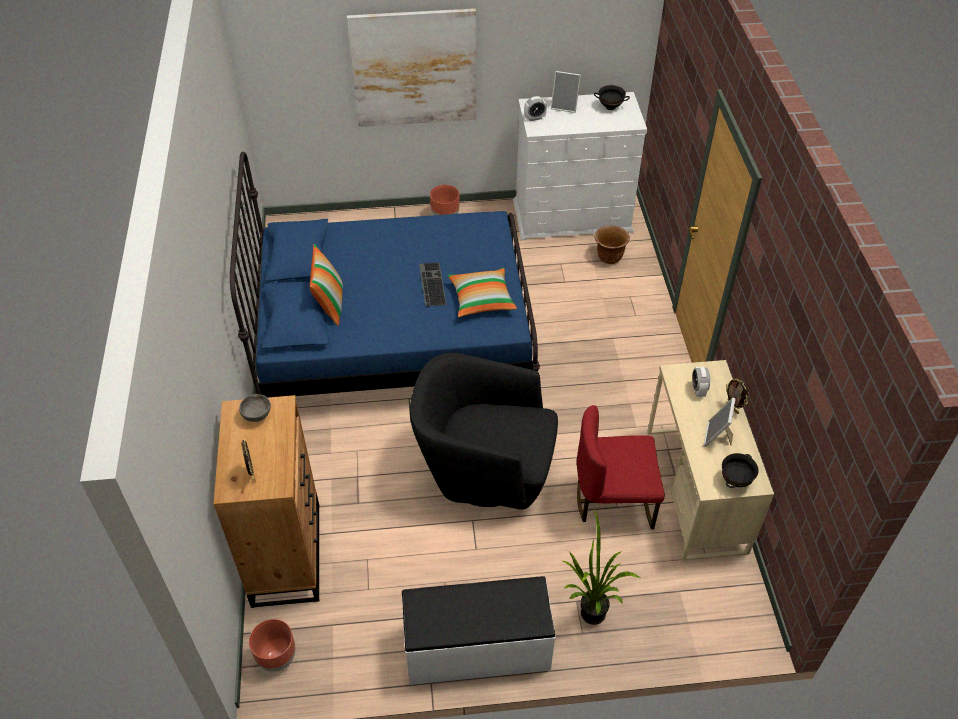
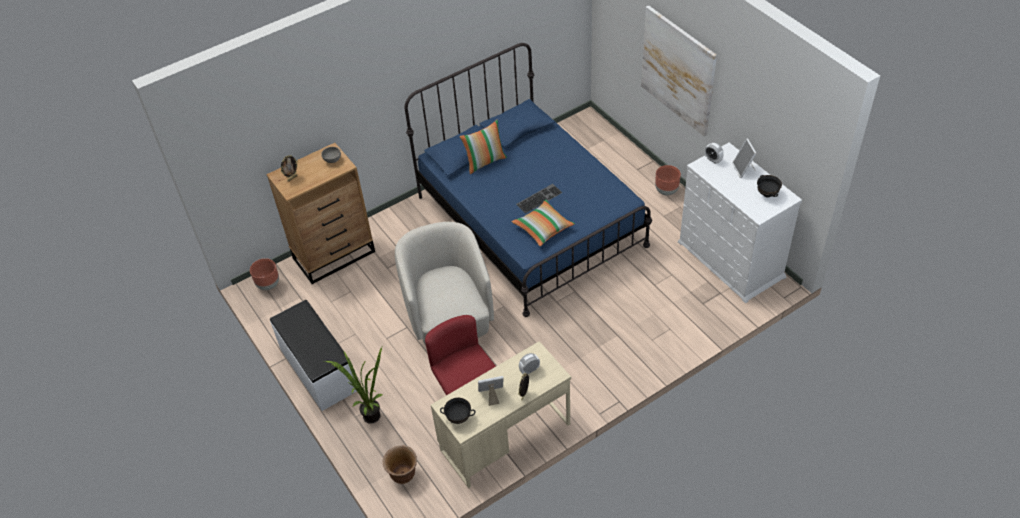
camera: 65 degrees right, 0 degrees up
black armchair [410,353,558,510] -> beige armchair [395,222,494,346]
brown planter [594,225,630,264] -> brown planter moved to [383,445,417,484]

